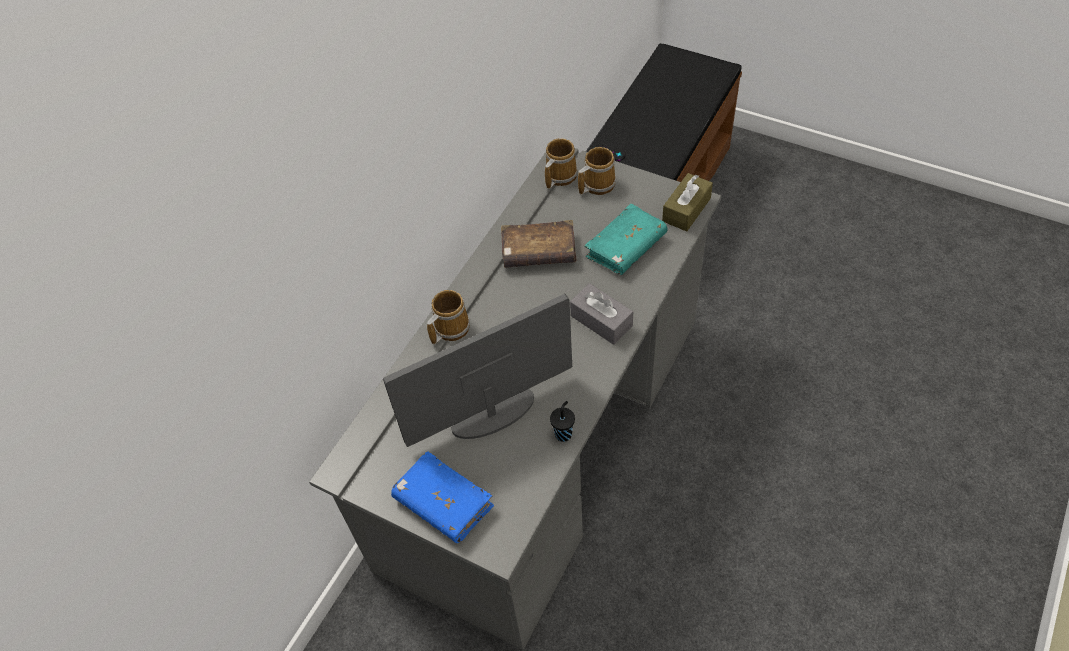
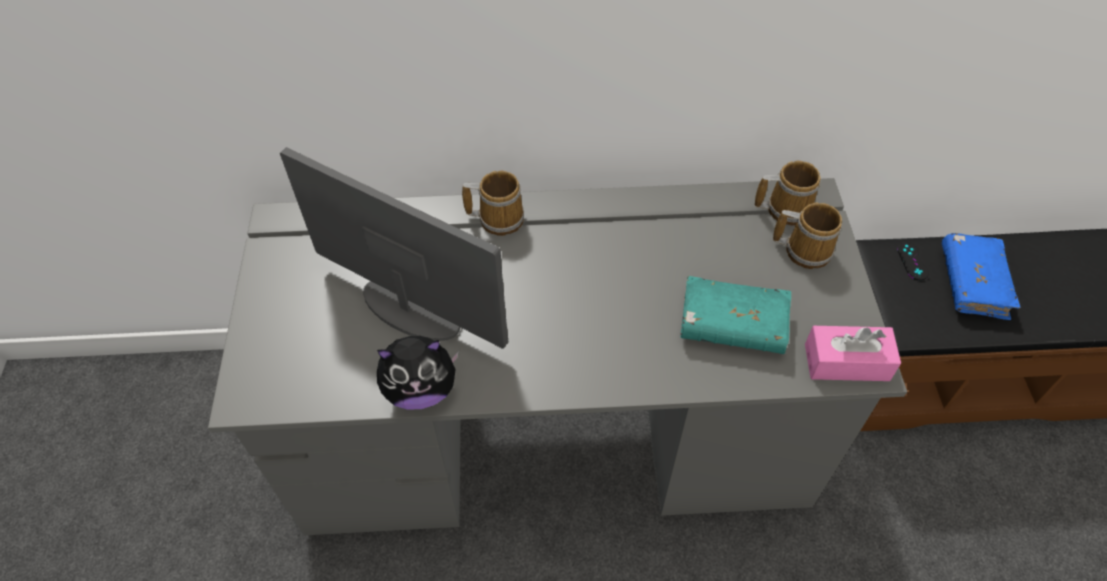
camera: 55 degrees right, 0 degrees up
blue book [391,451,494,543] -> blue book moved to [942,233,1021,320]
brown book [501,220,576,268] -> none
black cup [550,401,575,442] -> plush toy [377,336,459,410]
grey tissue box [570,283,633,345] -> none
brown tissue box [662,173,713,232] -> pink tissue box [805,326,901,381]

